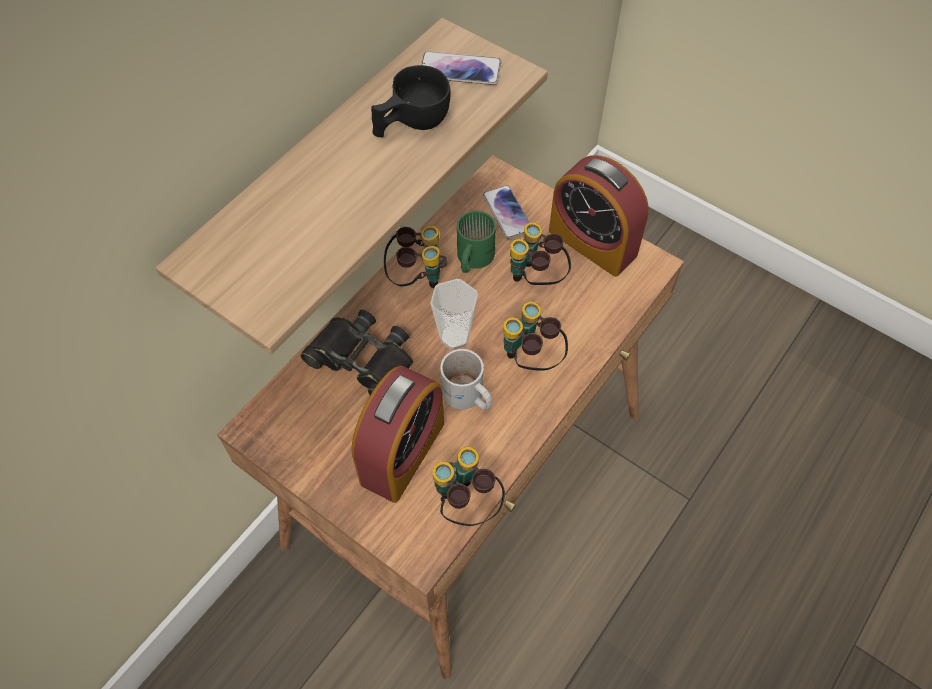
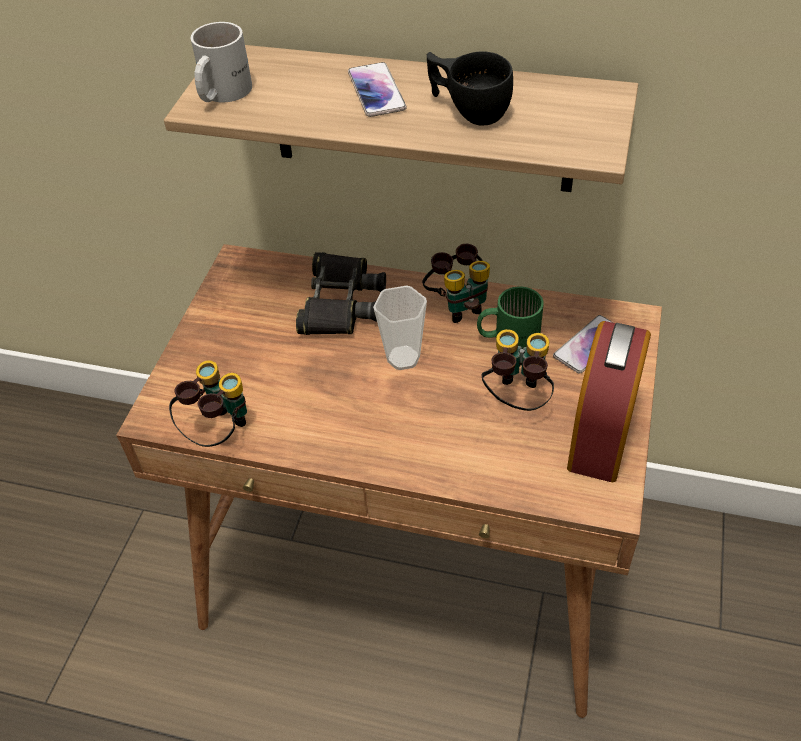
camera: 70 degrees right, 10 degrees down
alarm clock [351,366,444,503] -> none
phone [421,51,502,85] -> phone moved to [348,62,407,117]
white mug [440,349,492,410] -> white mug moved to [191,22,252,102]
binoculars [503,301,568,371] -> none

